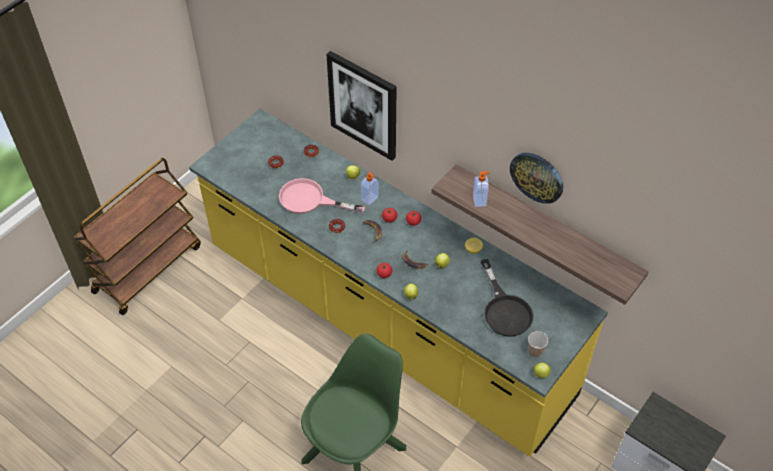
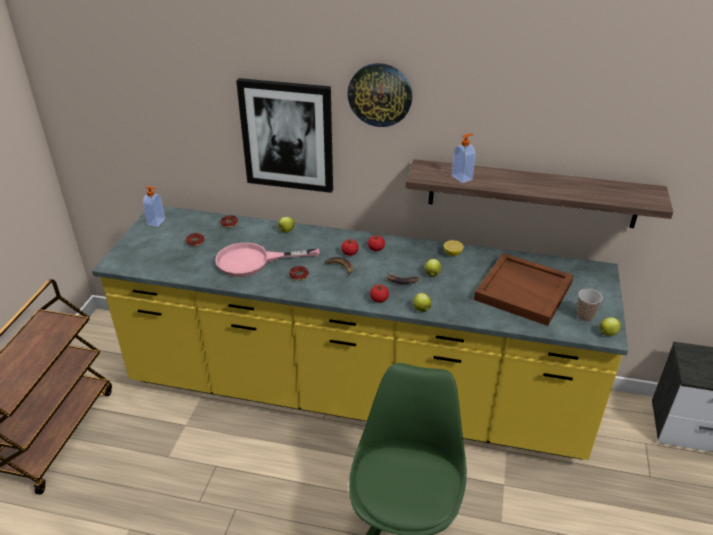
camera: 25 degrees left, 15 degrees down
soap dispenser [361,172,379,205] -> soap dispenser moved to [143,186,165,227]
black frying pan [481,259,534,337] -> brown tray [474,253,574,326]
wall clock [510,153,563,204] -> wall clock moved to [348,63,412,127]

